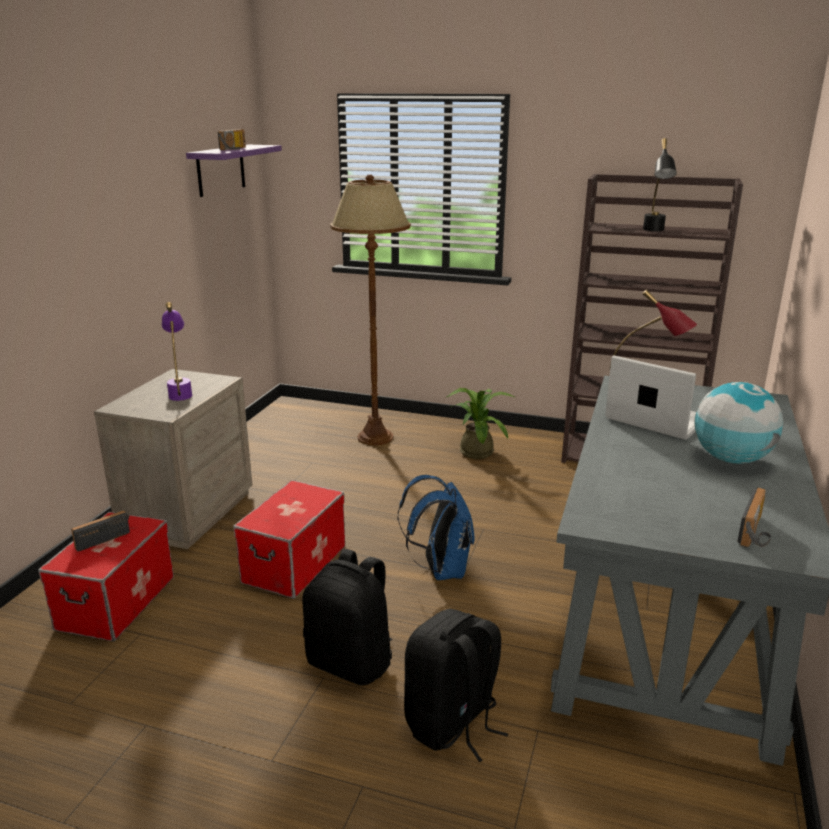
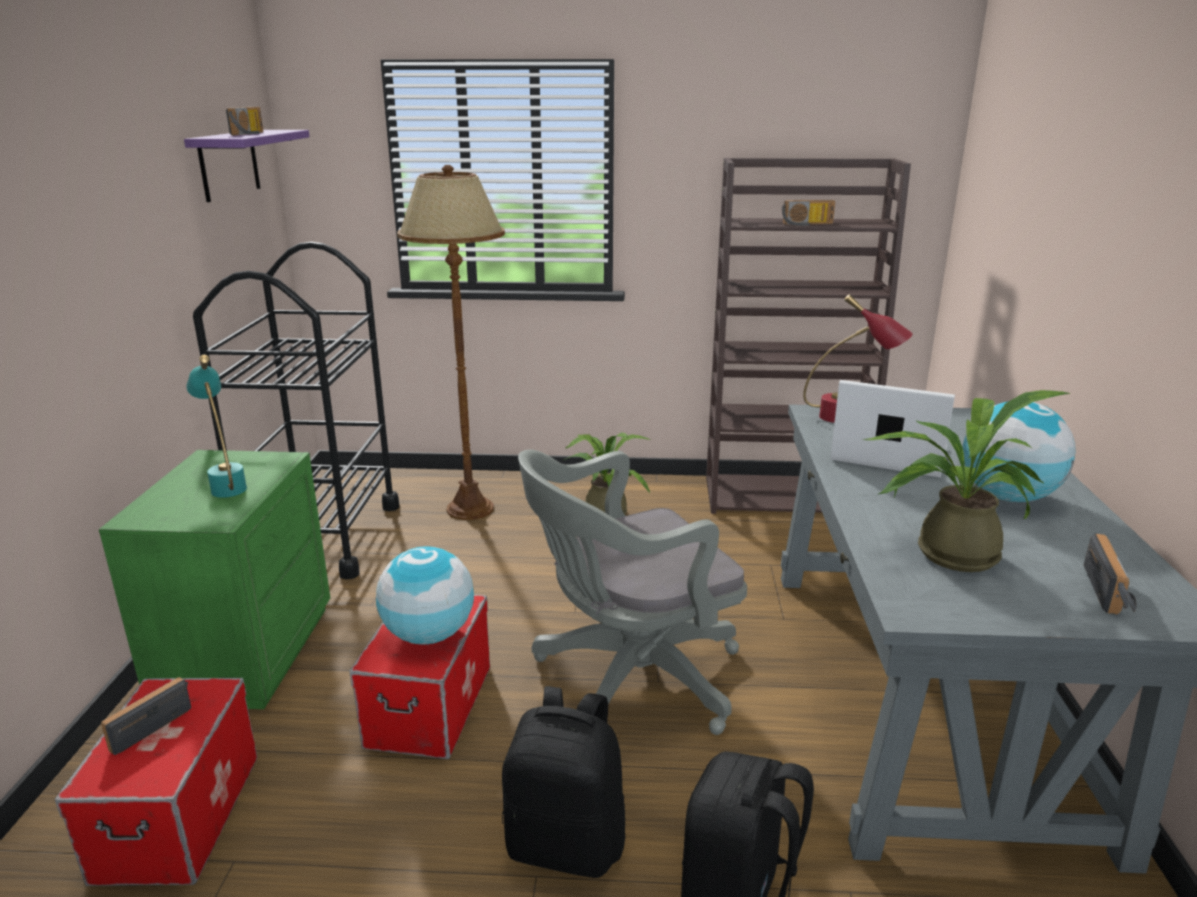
camera: 15 degrees left, 0 degrees up
beige nightstand [94,369,252,549] -> green nightstand [99,450,330,709]
purple table lamp [162,302,192,401] -> turquoise table lamp [186,355,247,498]
blue backpack [398,475,474,580] -> grey office chair [518,450,747,735]
black table lamp [643,138,677,231] -> radio [782,200,835,226]
none -> black cart [193,242,400,579]
none -> globe [376,546,474,645]
none -> potted plant [863,390,1070,572]

